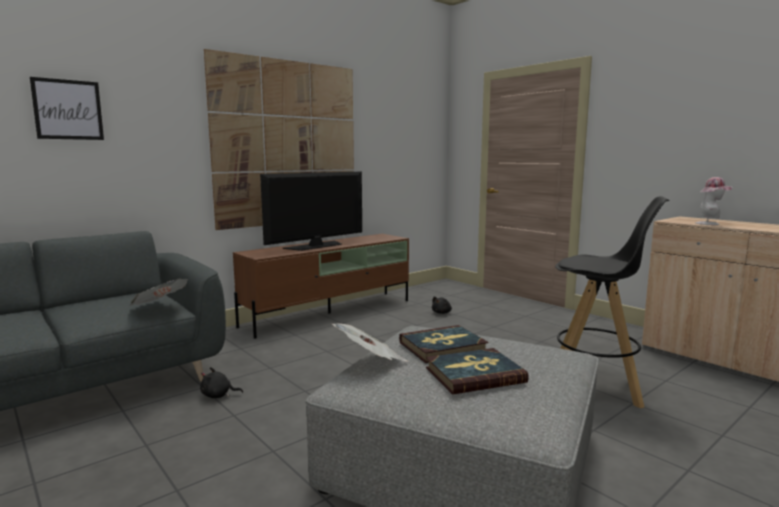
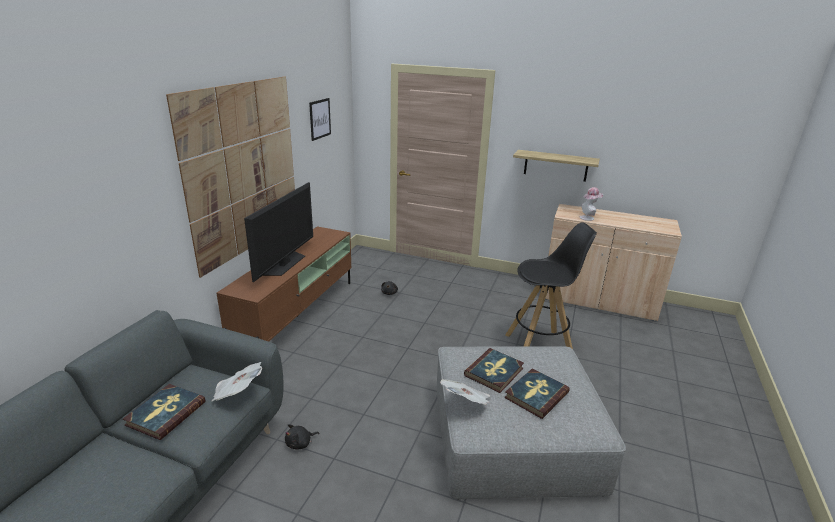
camera: 30 degrees left, 15 degrees up
picture [30,77,104,140] -> picture moved to [309,98,331,141]
none -> book [123,384,205,440]
none -> shelf [513,150,600,182]

